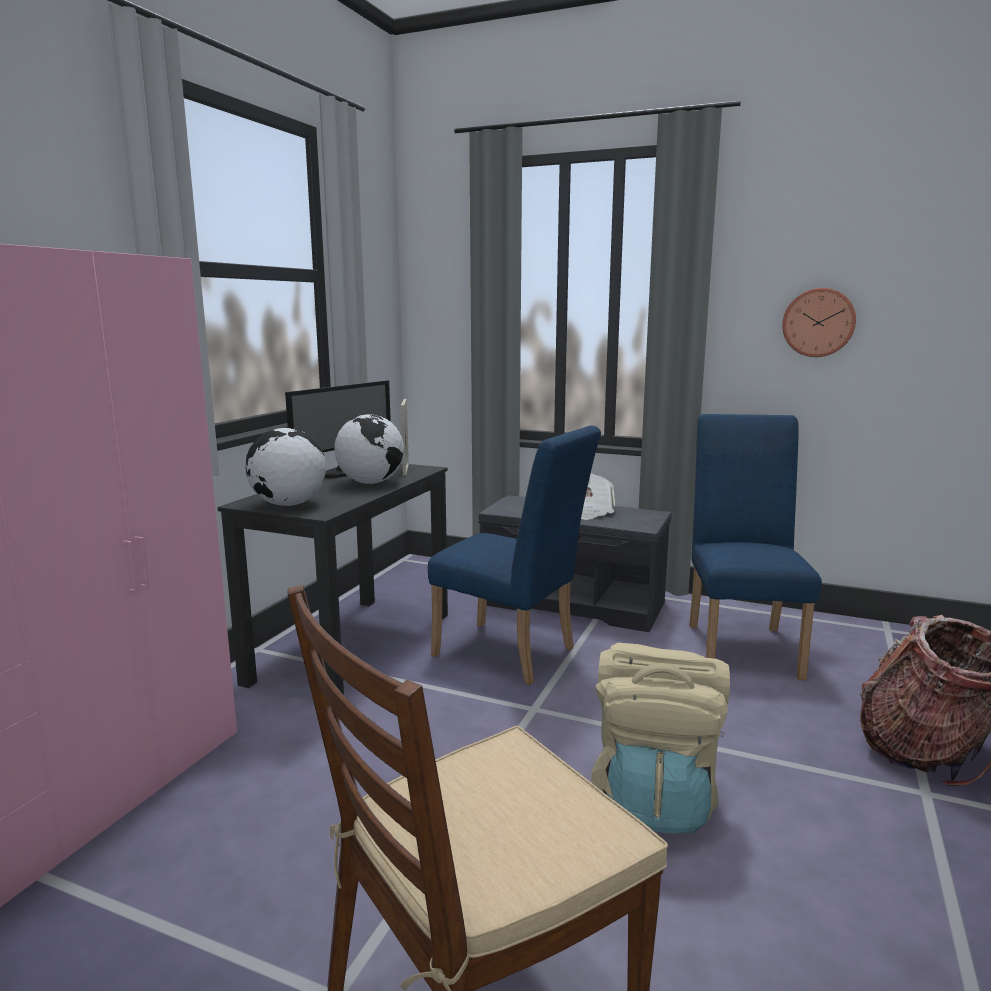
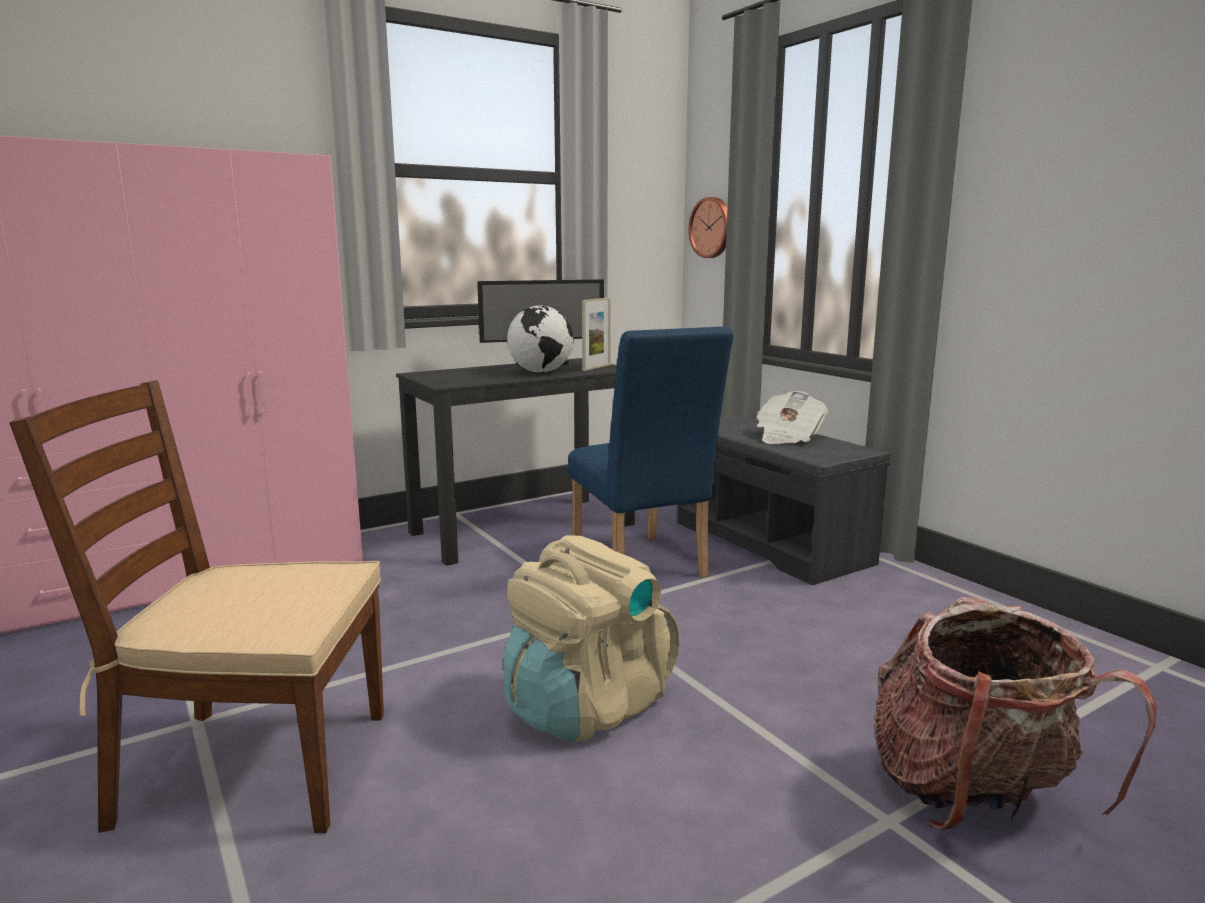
camera: 35 degrees right, 0 degrees up
globe [245,428,326,506] -> none
blue chair [689,414,822,680] -> none
wall clock [782,288,856,357] -> wall clock moved to [688,197,727,258]

